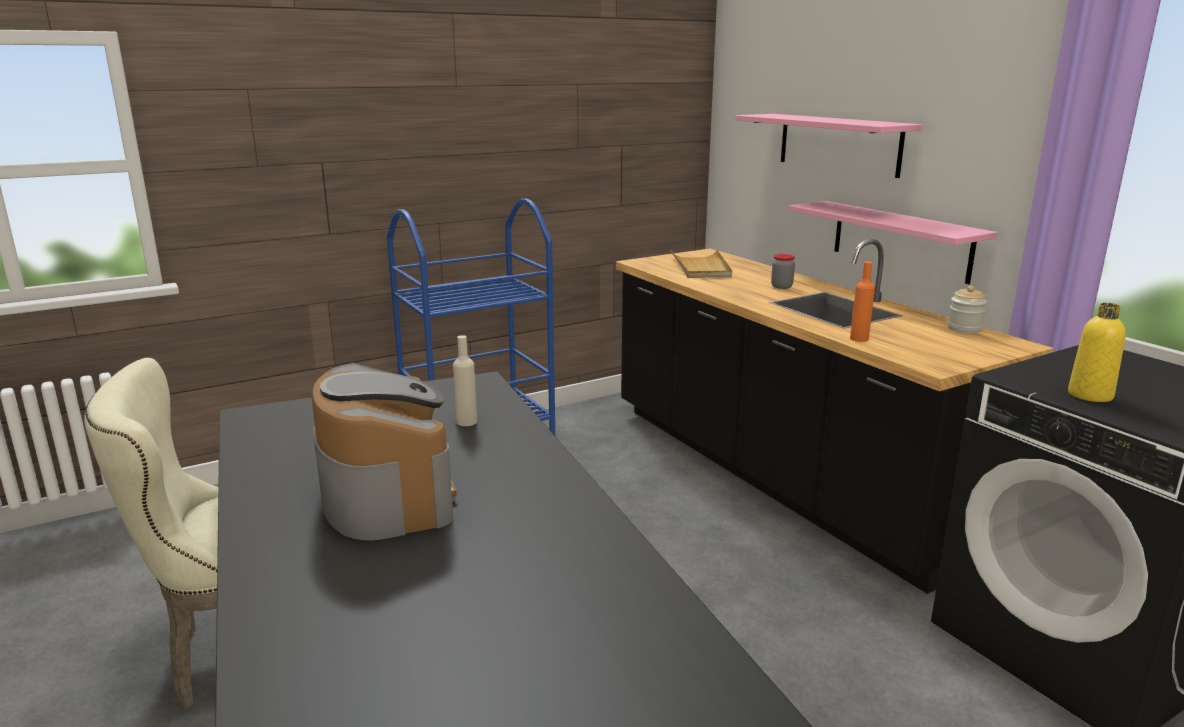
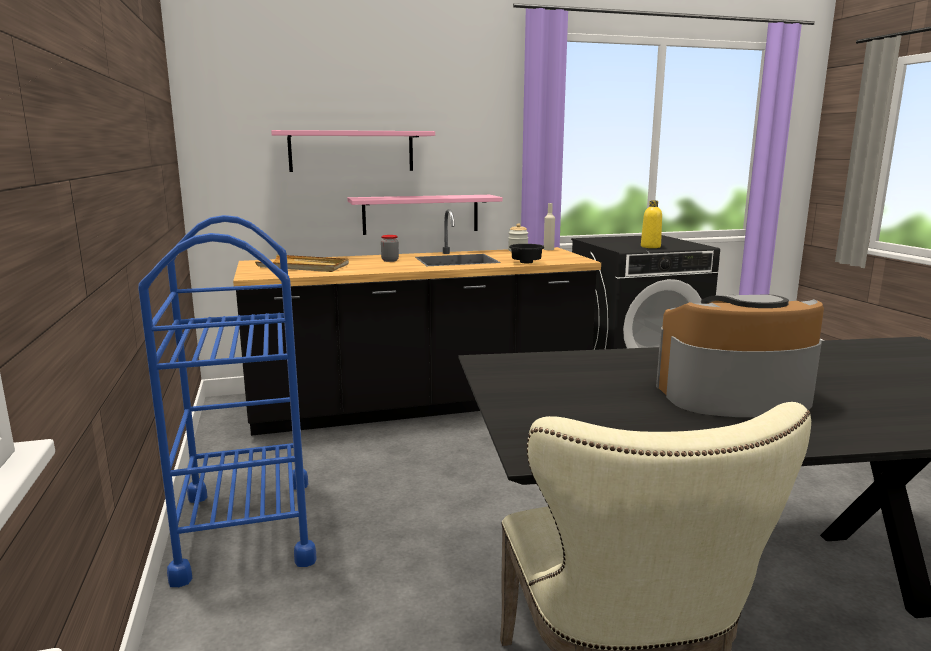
camera: 75 degrees left, 5 degrees down
beige bottle [453,335,477,426] -> beige bottle moved to [544,203,555,250]
orange bottle [850,261,875,342] -> black bowl [509,244,544,264]

